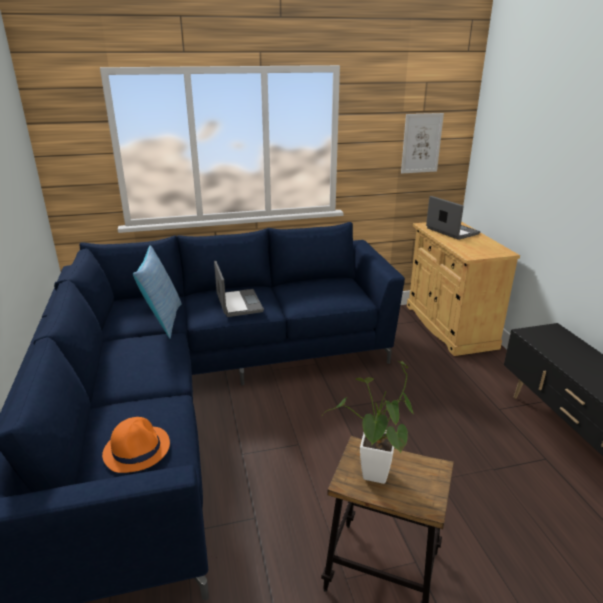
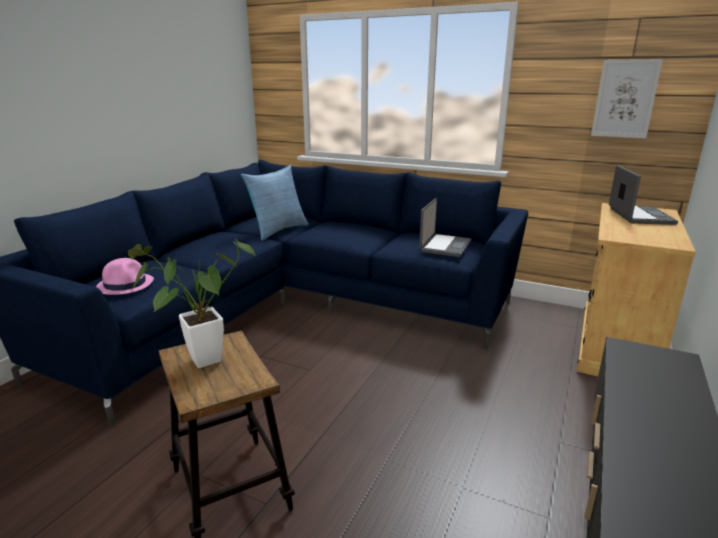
camera: 40 degrees right, 5 degrees down
orange hat [102,417,170,473] -> pink hat [96,258,154,295]
laptop [214,261,264,317] -> laptop moved to [419,198,472,257]

